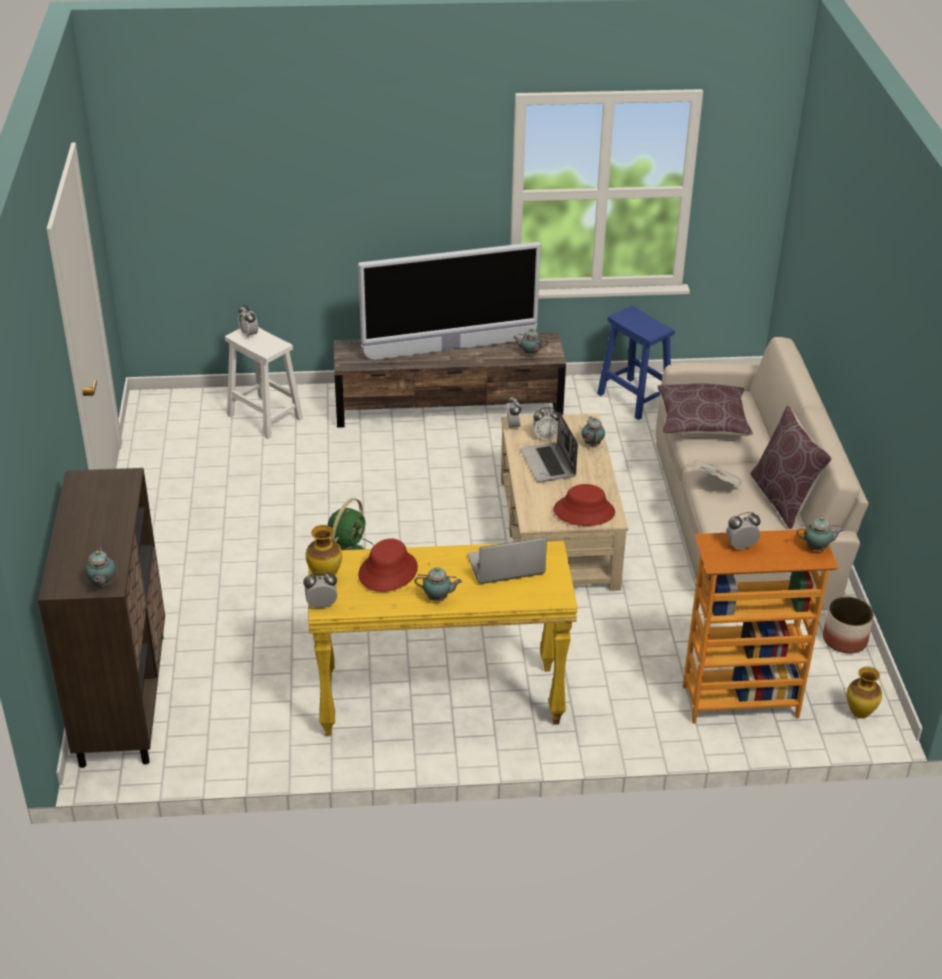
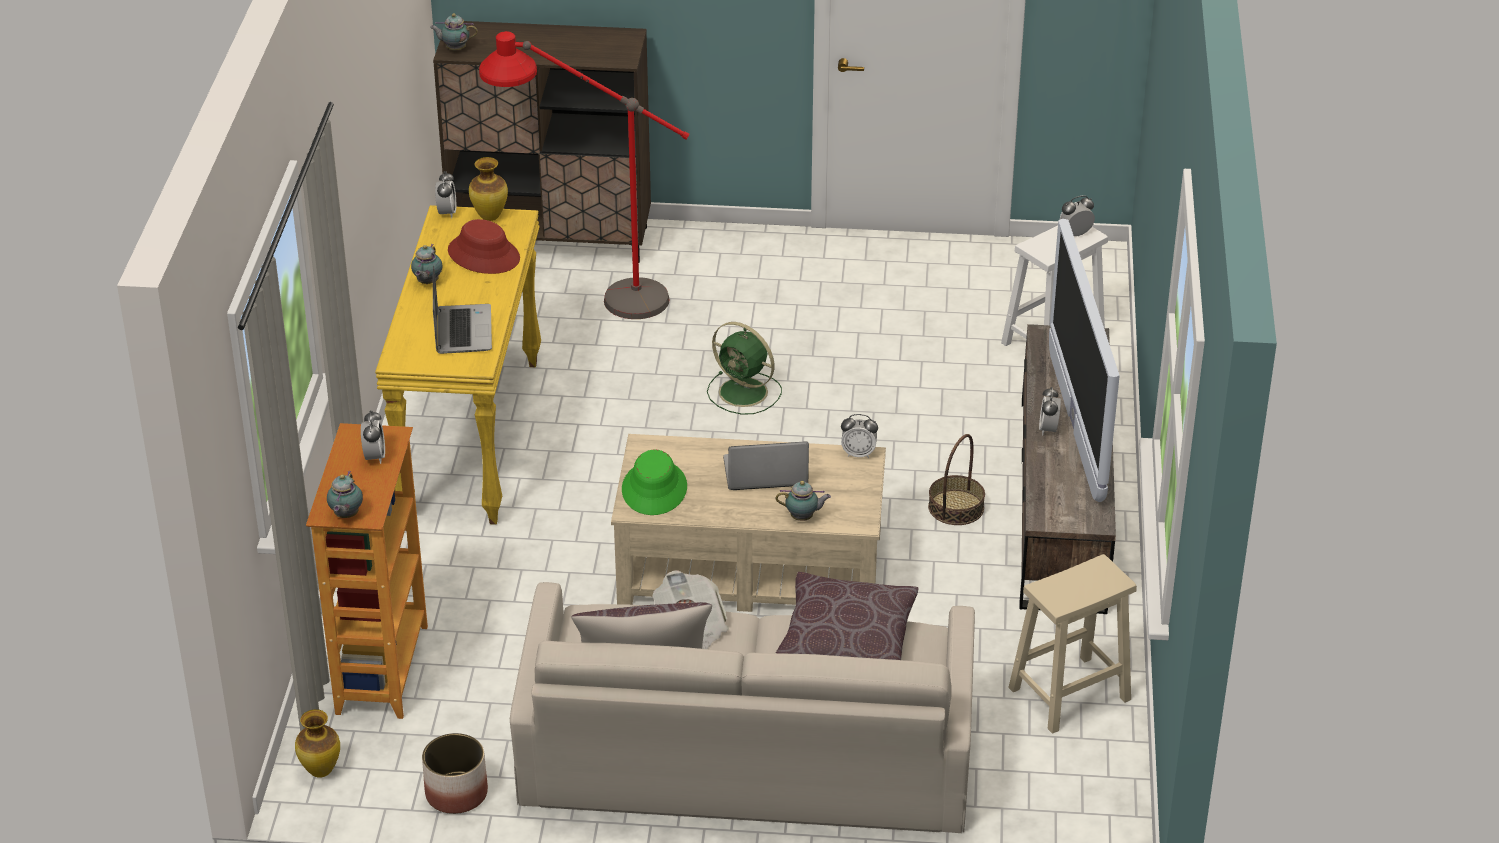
camera: 100 degrees right, 0 degrees up
teapot [513,328,548,355] -> none
alarm clock [533,407,559,440] -> alarm clock moved to [1039,387,1061,436]
red hat [553,484,615,526] -> green hat [622,449,687,515]
blue stool [597,306,675,420] -> beige stool [1008,554,1137,734]
none -> red floor lamp [479,31,689,319]
none -> basket [928,434,985,525]

